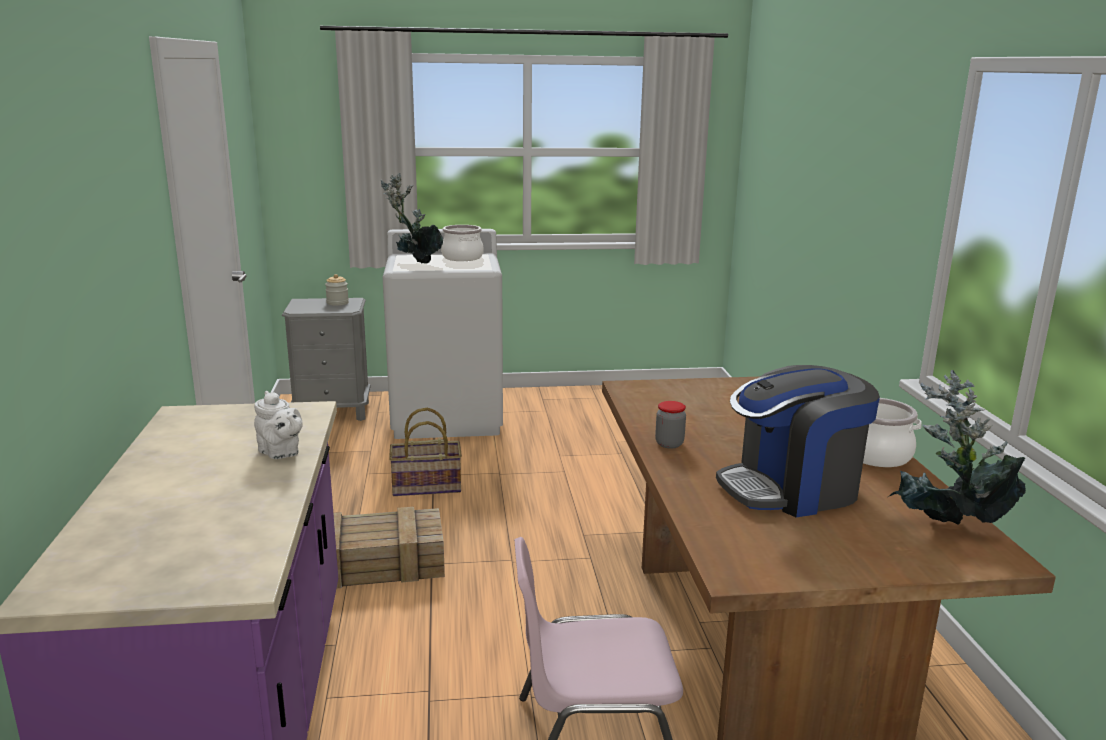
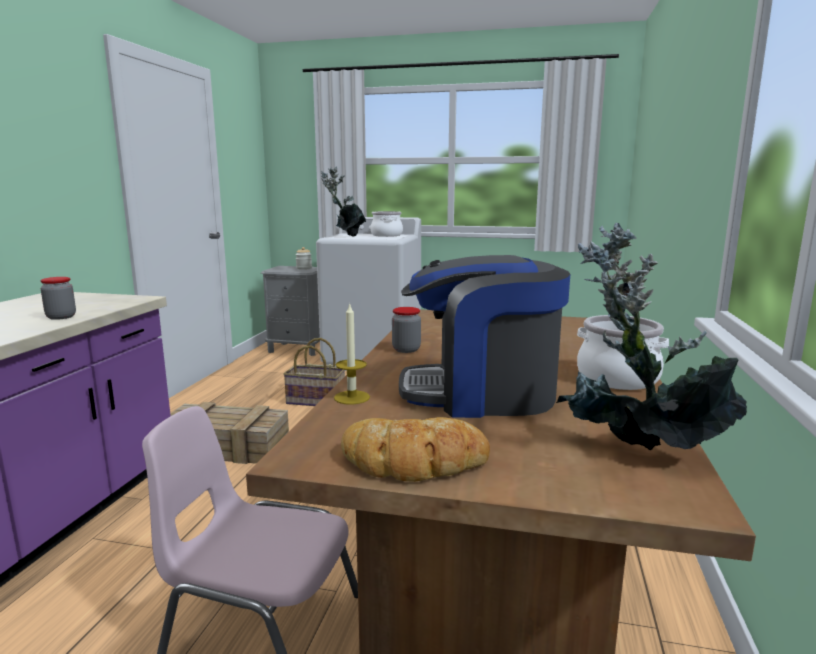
camera: 20 degrees right, 5 degrees down
white teapot [254,391,303,459] -> jar [40,277,76,320]
none -> candle [334,303,370,405]
none -> bread [341,417,490,482]

